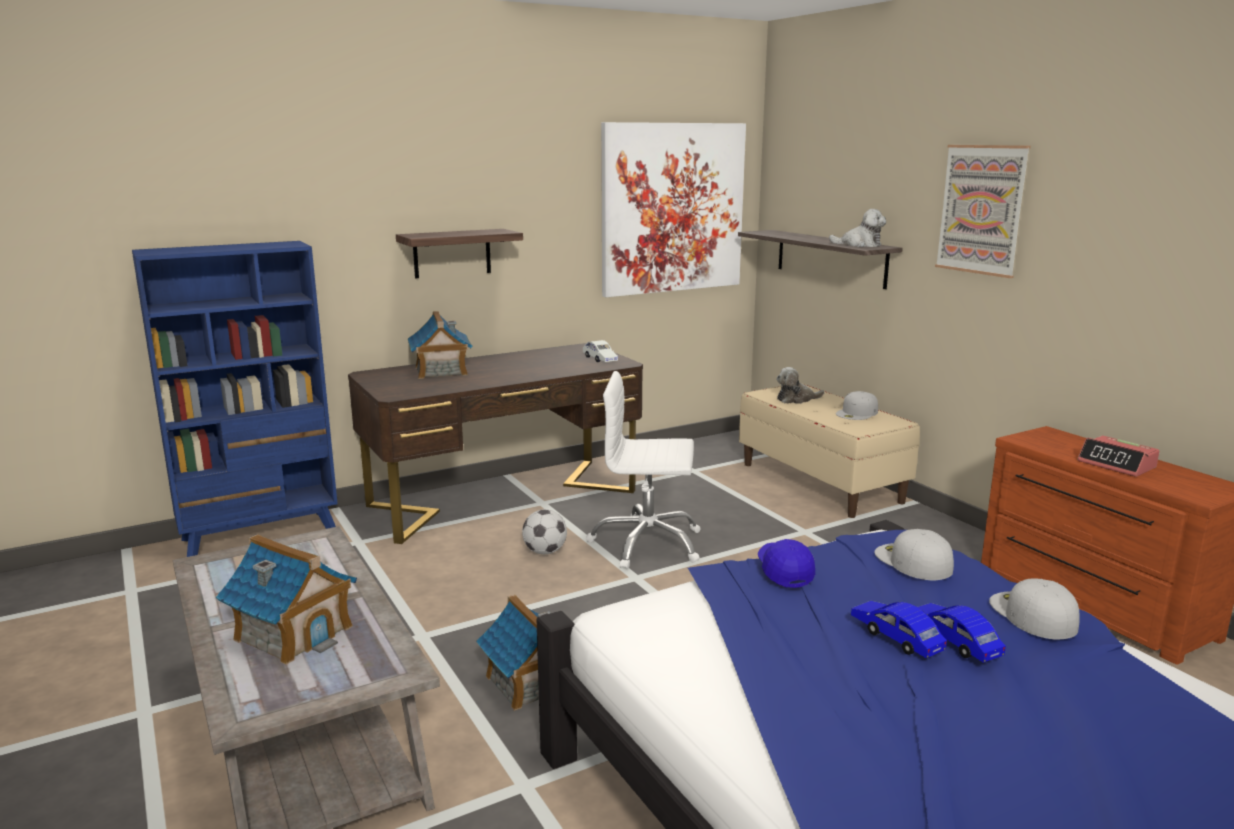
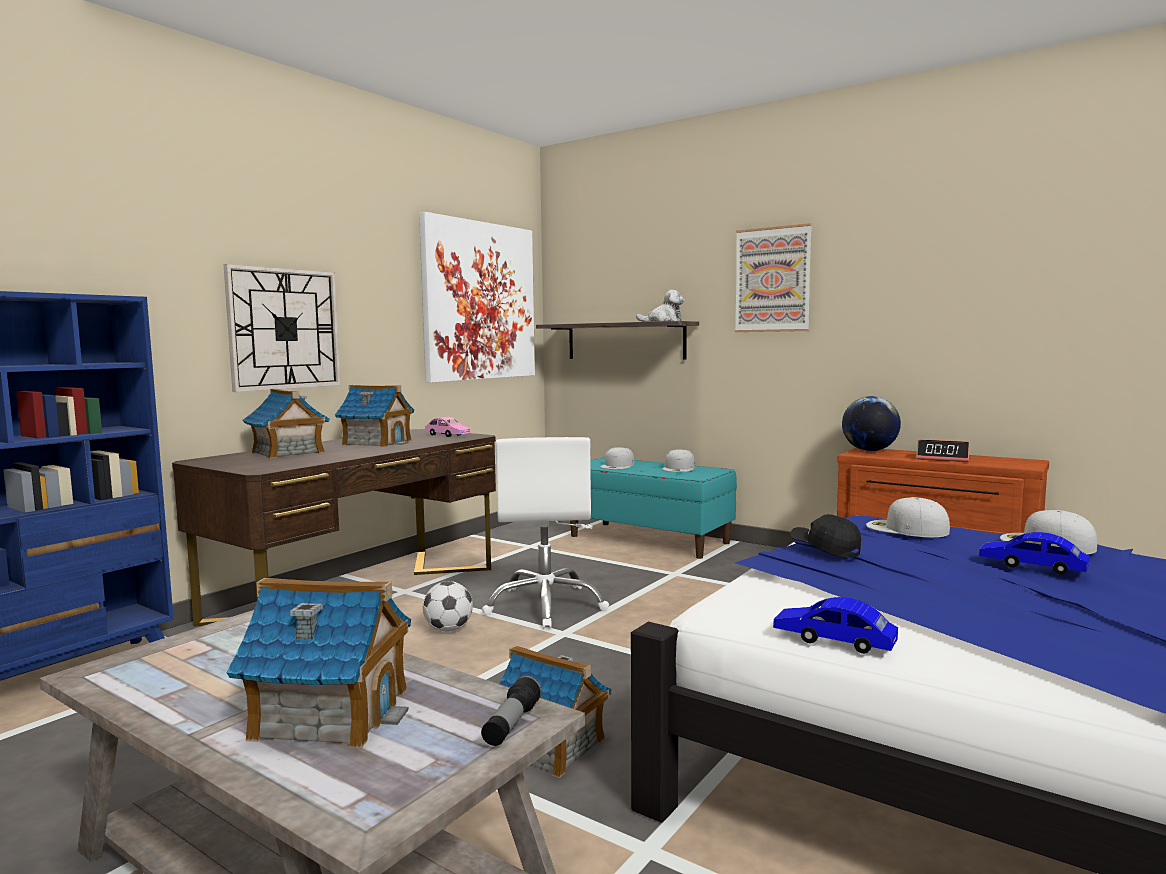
camera: 25 degrees left, 10 degrees down
shelf [396,229,523,279] -> wall clock [224,264,341,392]
white toy car [583,340,618,362] -> pink toy car [425,417,471,437]
white office chair [586,371,700,569] -> white office chair turned 75 degrees counterclockwise [482,437,609,629]
beige bench [739,383,920,518] -> turquoise bench [570,457,737,559]
blue cap [758,539,815,588] -> black cap [790,514,861,559]
plush toy [776,367,824,404] -> white cap [601,447,634,469]
blue toy car [851,601,947,658] -> blue toy car moved to [773,597,898,654]
none -> toy house [335,385,414,447]
none -> flashlight [481,675,542,746]
none -> globe [842,396,901,451]

